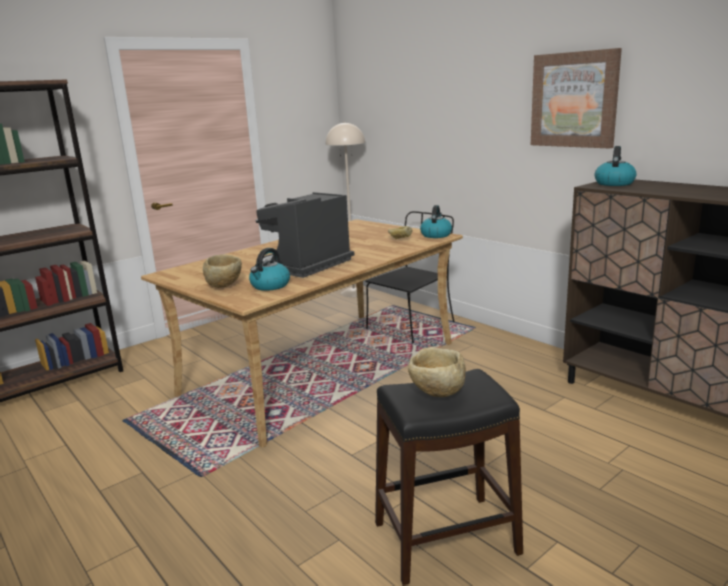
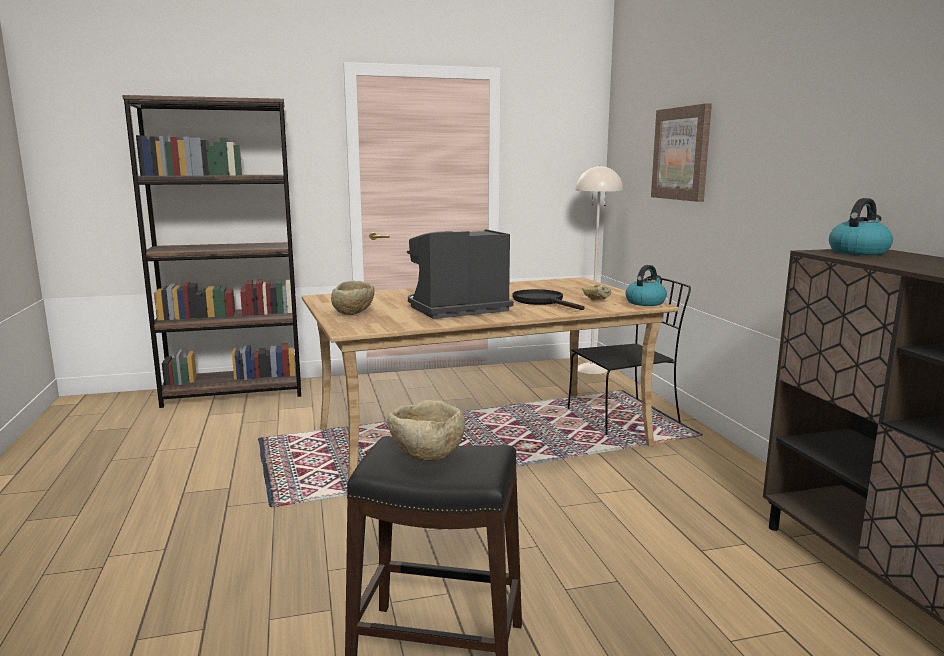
camera: 25 degrees right, 5 degrees down
kettle [249,248,290,291] -> none
picture [531,48,622,149] -> picture moved to [651,103,712,202]
none -> black frying pan [512,289,585,310]

